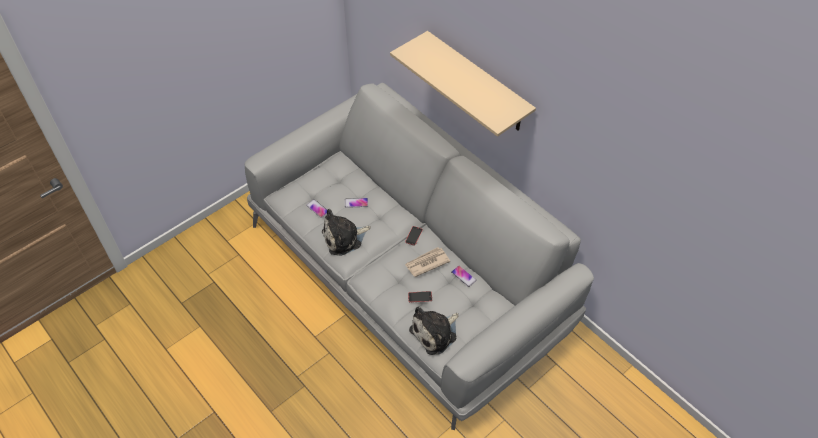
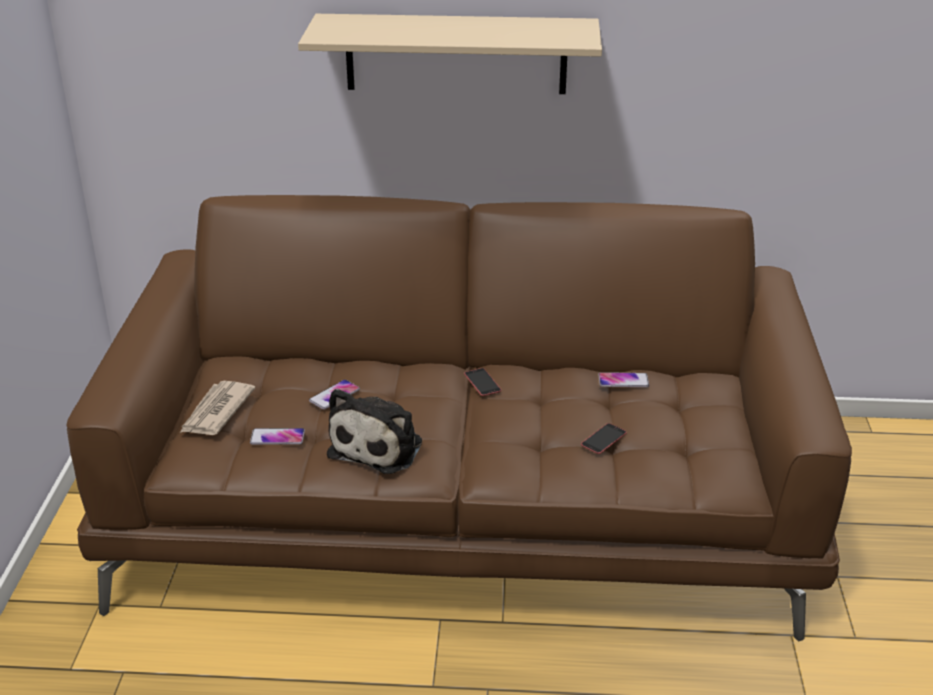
camera: 45 degrees left, 20 degrees down
grey sofa [245,83,594,430] -> brown sofa [67,195,852,641]
newspaper [405,247,450,277] -> newspaper moved to [180,381,255,435]
plush toy [409,306,459,355] -> none

